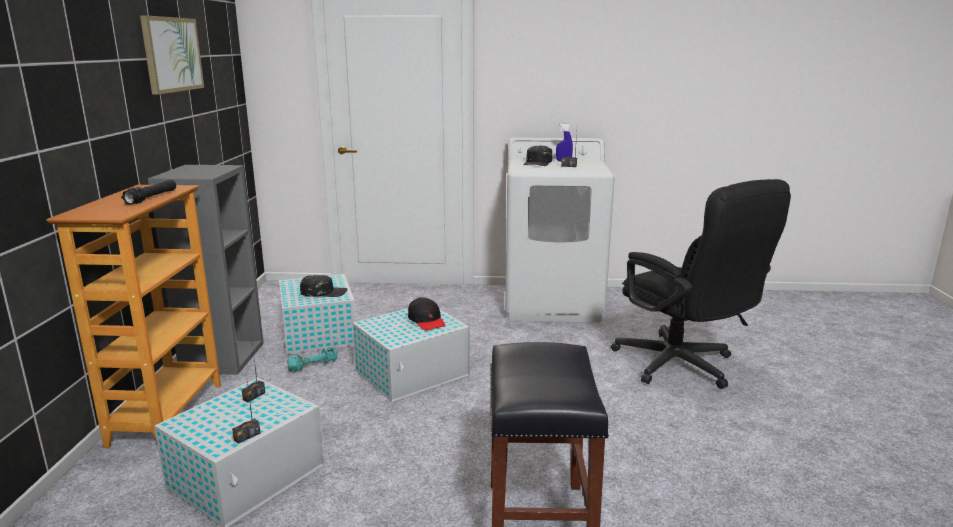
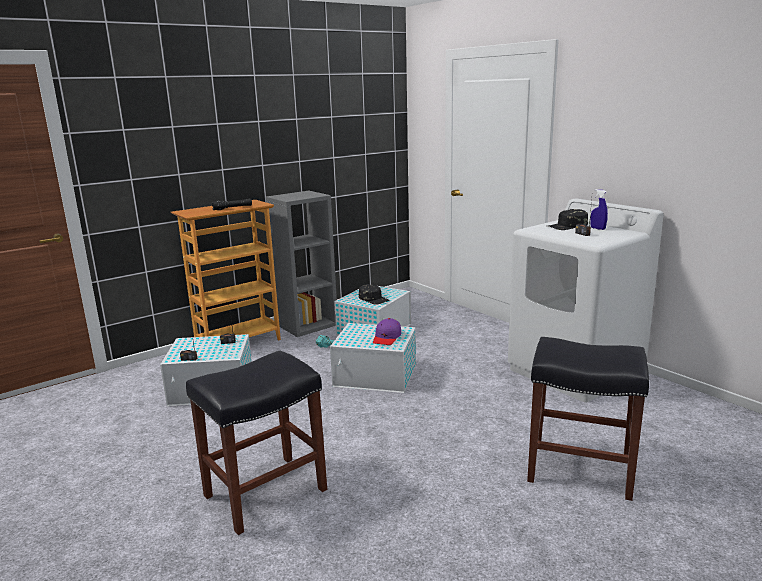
camera: 50 degrees right, 0 degrees up
picture [140,15,204,95] -> none
black cap [408,297,446,330] -> purple cap [373,318,401,345]
black office chair [611,179,791,389] -> black stool [527,337,649,501]

